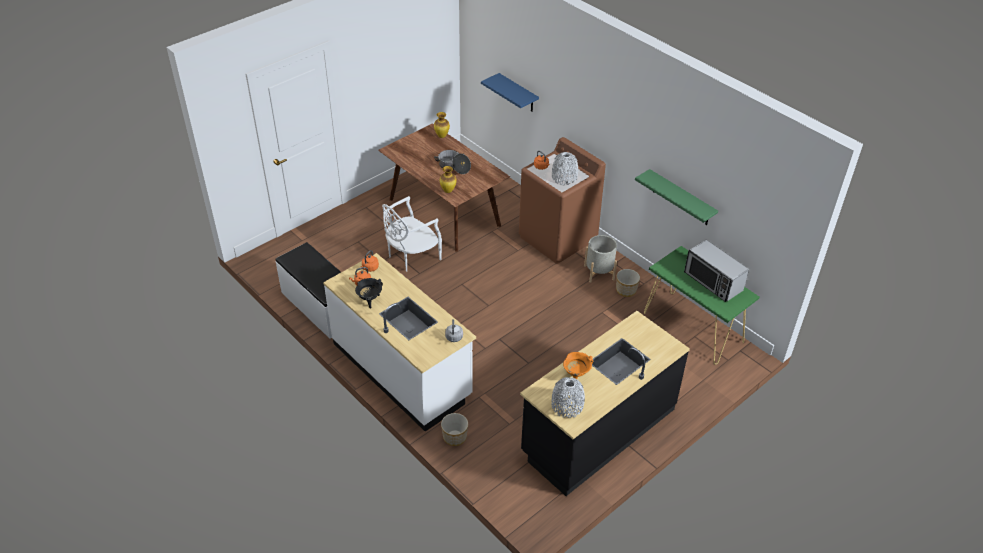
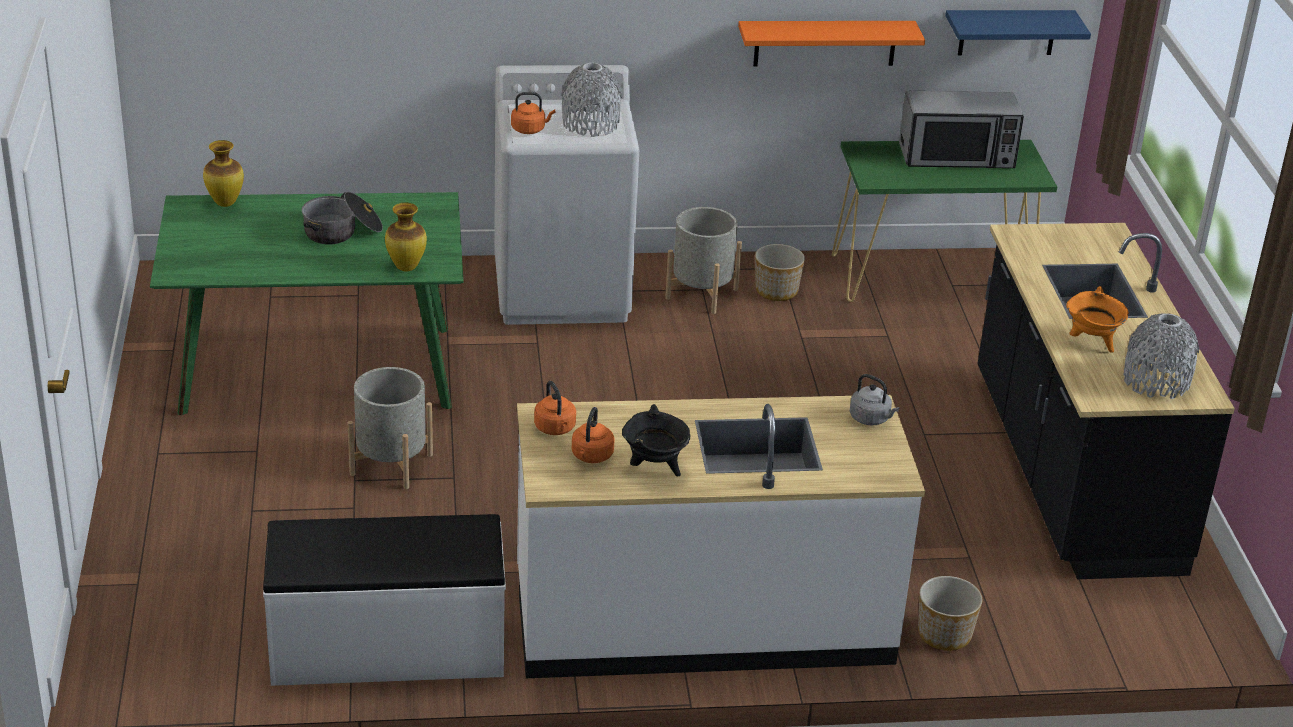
camera: 55 degrees left, 10 degrees down
brown dining table [378,123,510,252] -> green dining table [150,192,464,415]
white chair [382,196,442,272] -> grey planter [348,367,433,489]
blue shelf [481,73,539,112] -> blue shelf moved to [945,10,1091,55]
brown washing machine [519,137,606,264] -> white washing machine [494,65,639,325]
green shelf [635,169,718,225] -> orange shelf [738,21,925,66]

